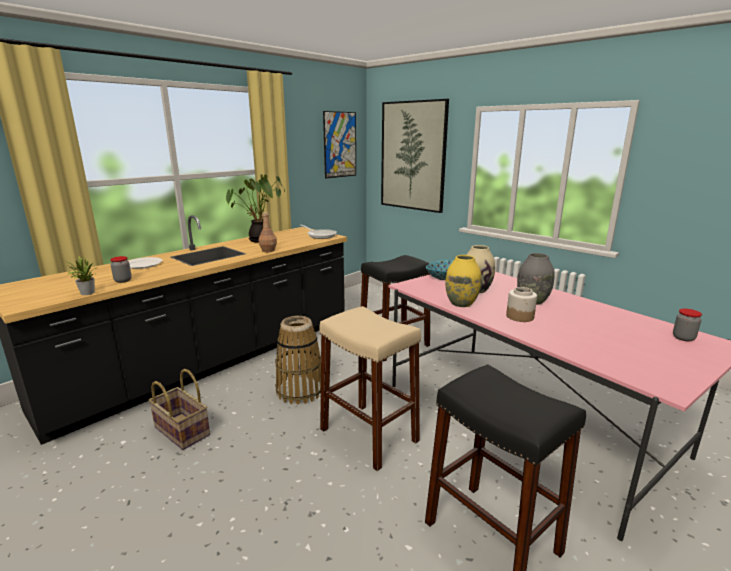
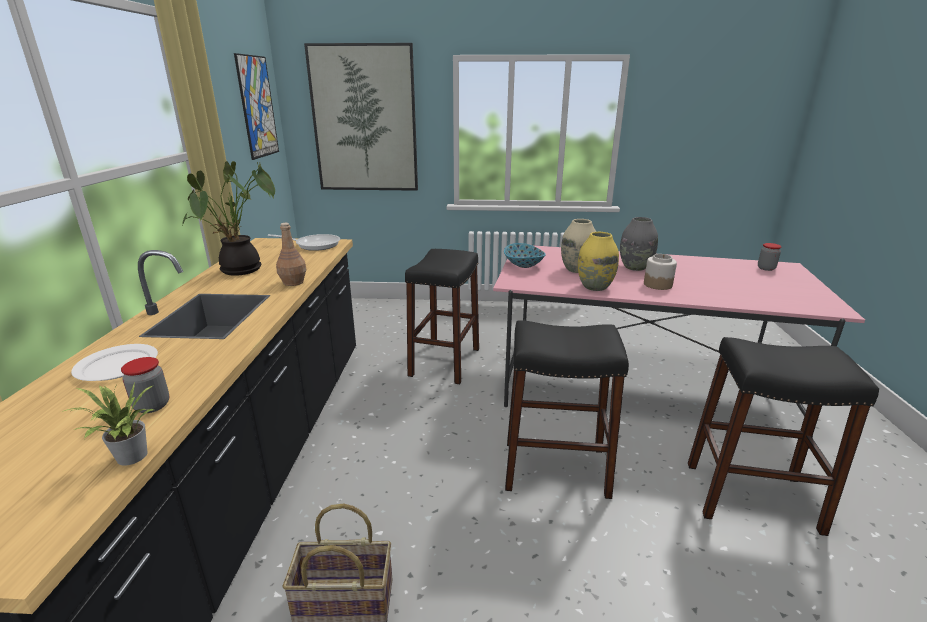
camera: 40 degrees left, 5 degrees up
basket [275,316,321,405] -> none
beige stool [319,306,421,471] -> black stool [505,320,629,499]

